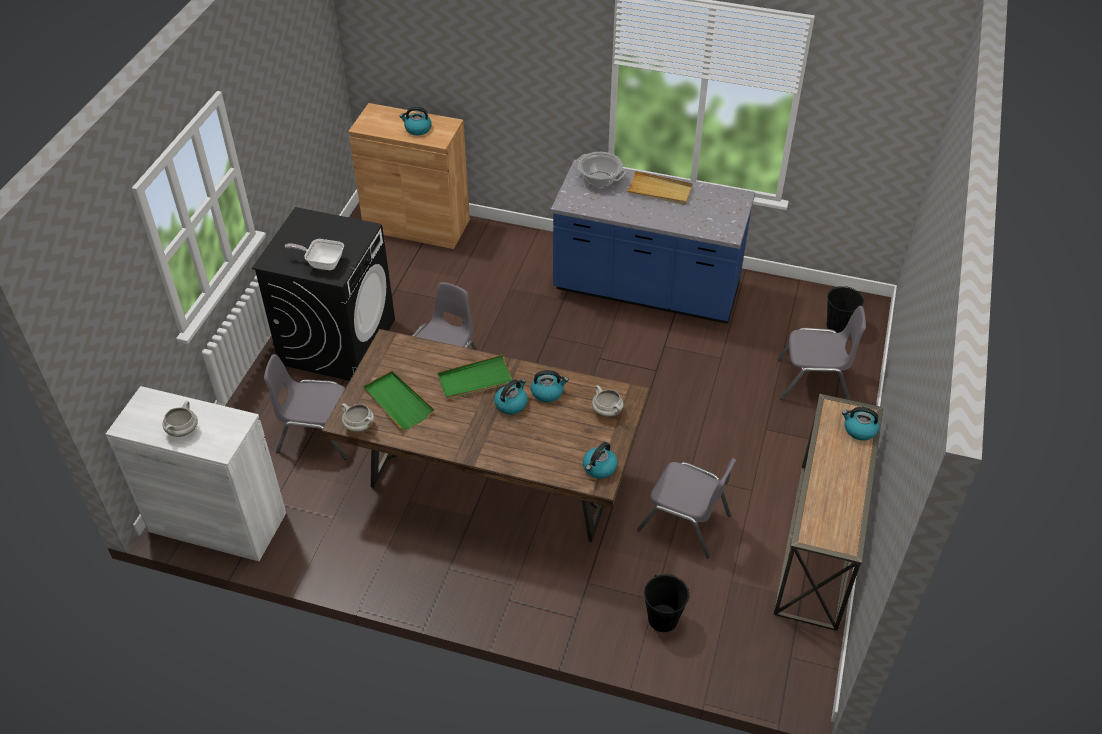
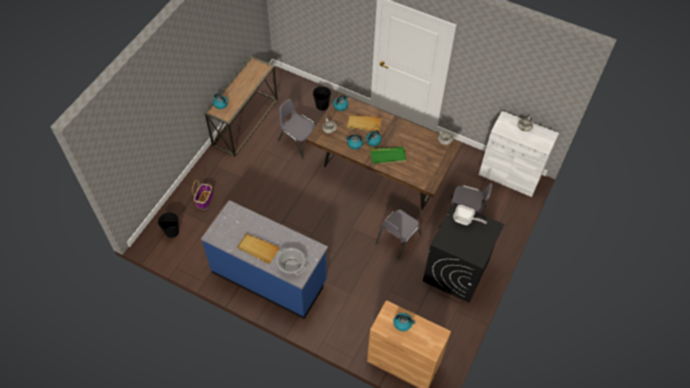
camera: 170 degrees left, 10 degrees up
green tray [364,371,434,430] -> none
grey chair [777,306,866,400] -> basket [192,180,213,210]
none -> beige tray [346,114,382,132]

